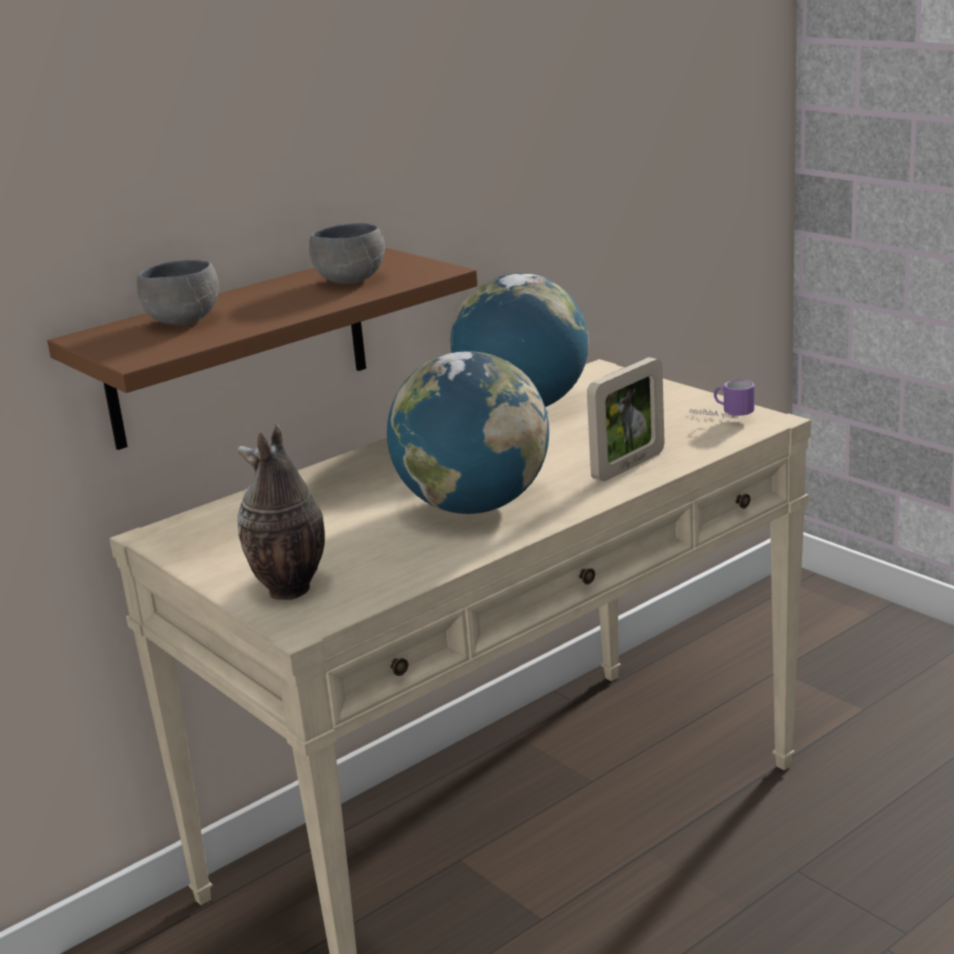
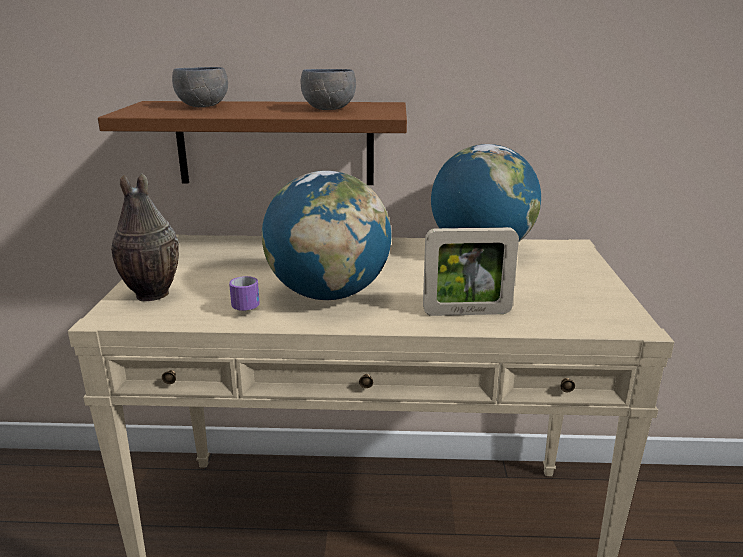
camera: 40 degrees right, 0 degrees up
mug [690,380,754,419] -> mug moved to [229,276,260,311]

